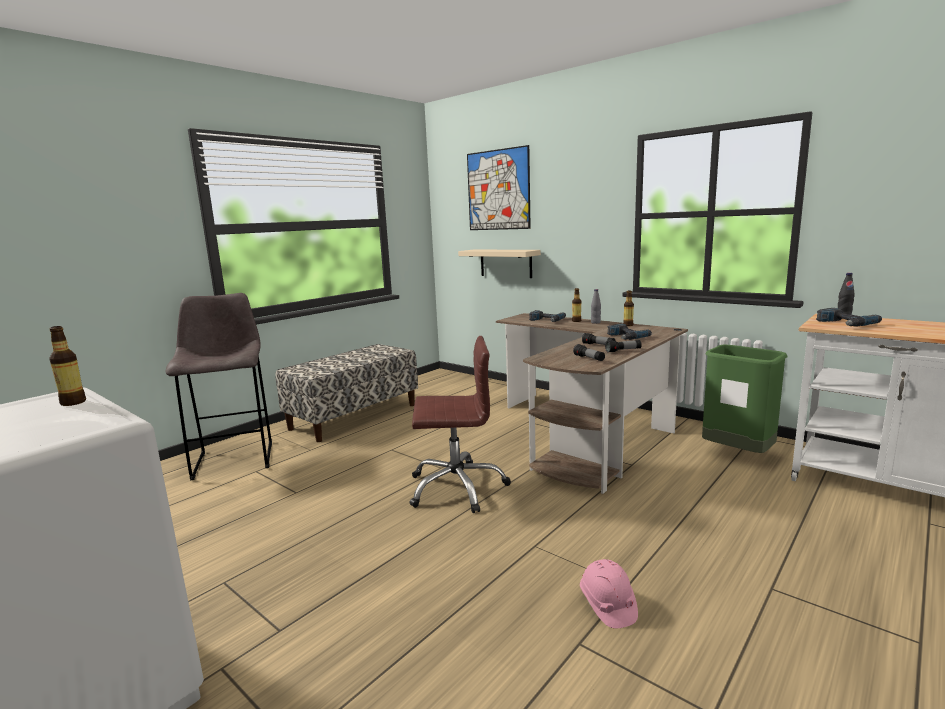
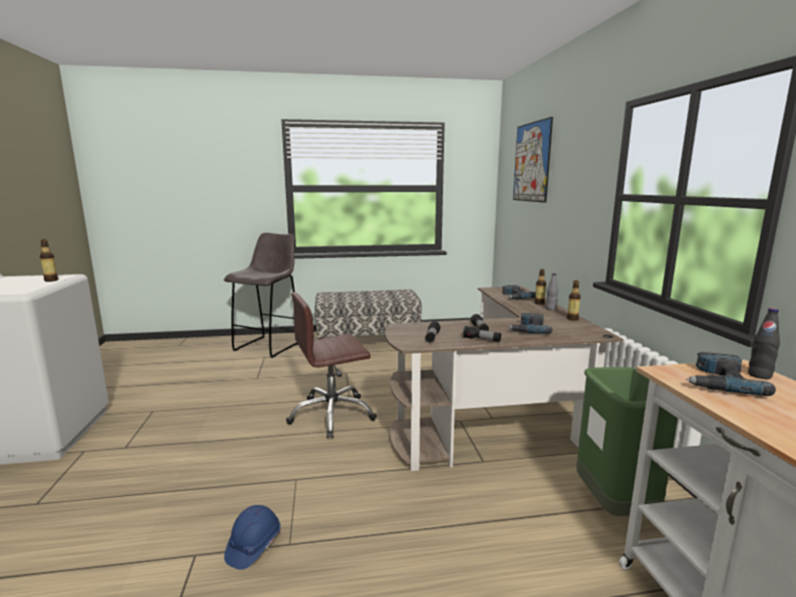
camera: 40 degrees right, 0 degrees up
brown office chair [409,336,511,513] -> brown office chair turned 120 degrees clockwise [286,292,377,438]
beige shelf [458,250,541,278] -> none
pink hard hat [580,559,638,629] -> blue hard hat [224,505,281,570]

